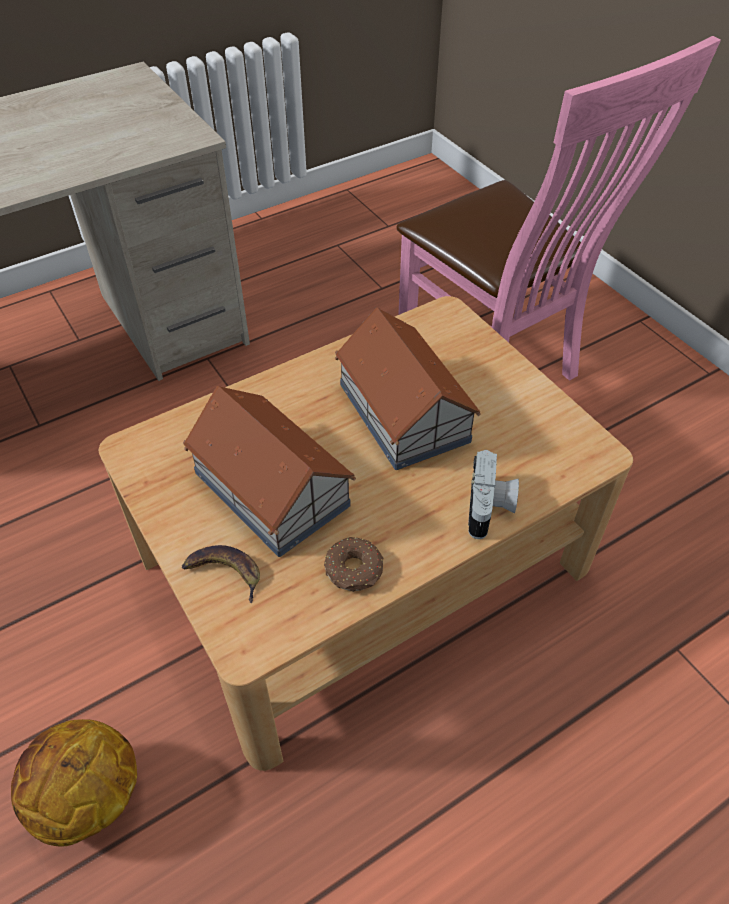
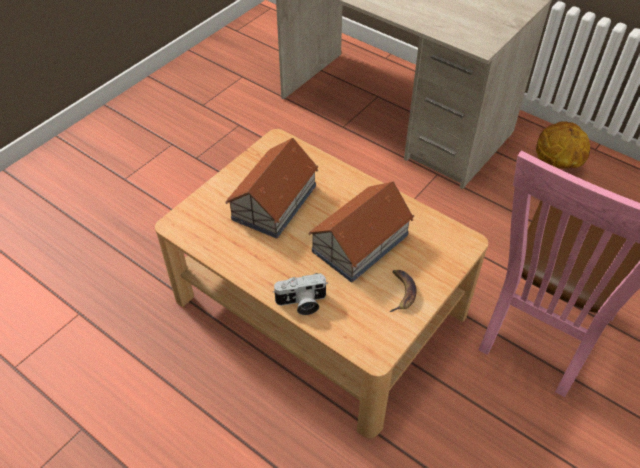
camera: 70 degrees right, 0 degrees up
basketball [11,719,137,847] -> basketball moved to [536,121,590,169]
banana [182,545,260,603] -> banana moved to [390,270,416,312]
donut [324,537,383,592] -> none

